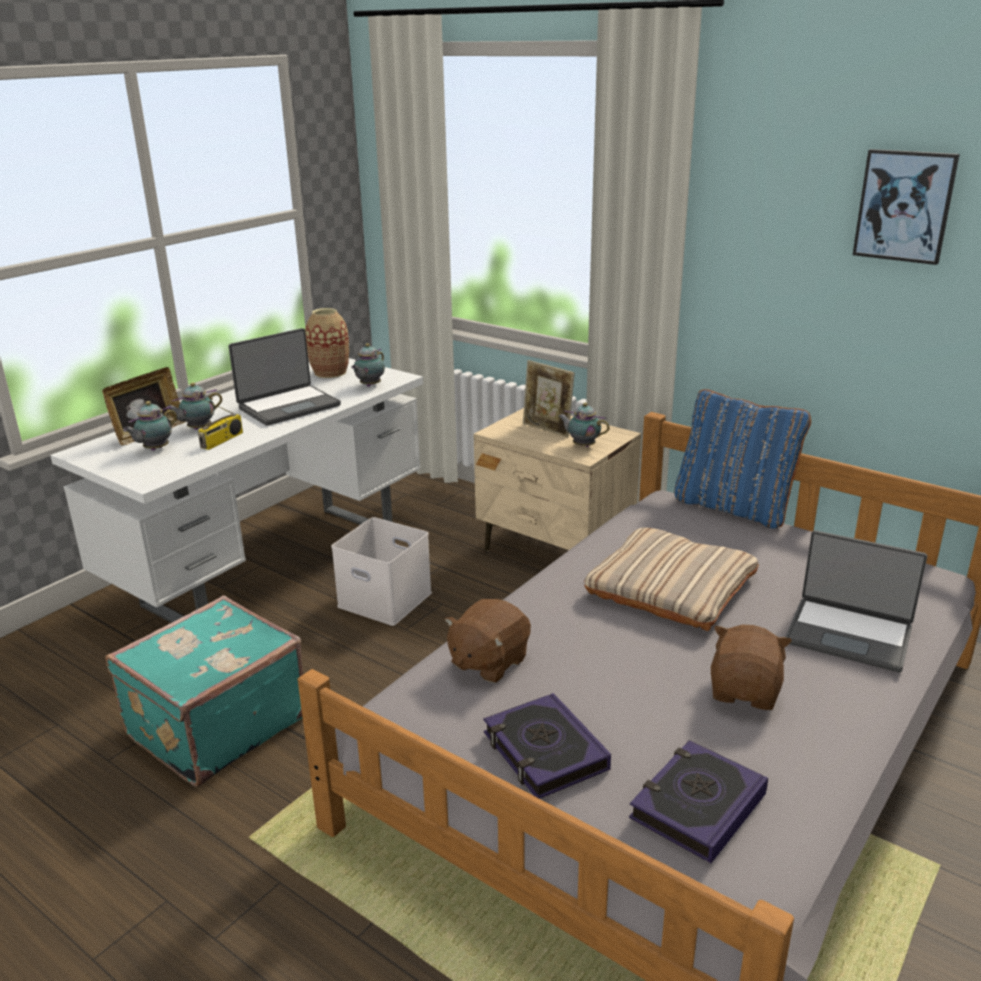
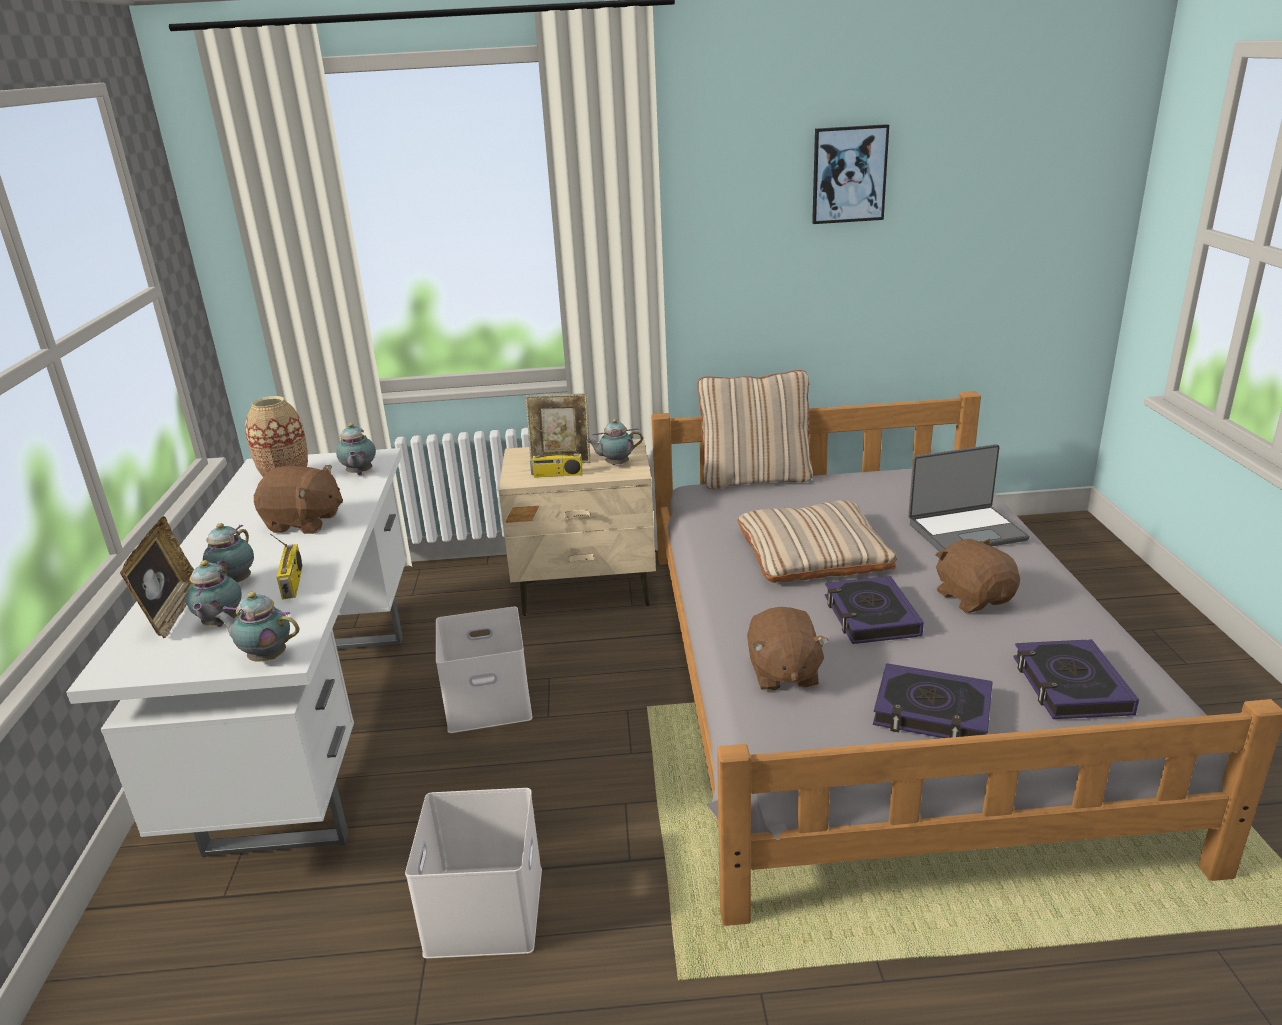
camera: 40 degrees left, 0 degrees up
turquoise suitcase [105,595,303,787] -> white storage box [405,788,542,959]
laptop [228,328,341,426] -> brown plush toy [254,465,343,534]
blue pillow [674,389,811,529] -> beige pillow [698,370,813,489]
none -> teapot [216,592,299,662]
none -> radio [530,429,583,477]
none -> book [825,576,924,644]

